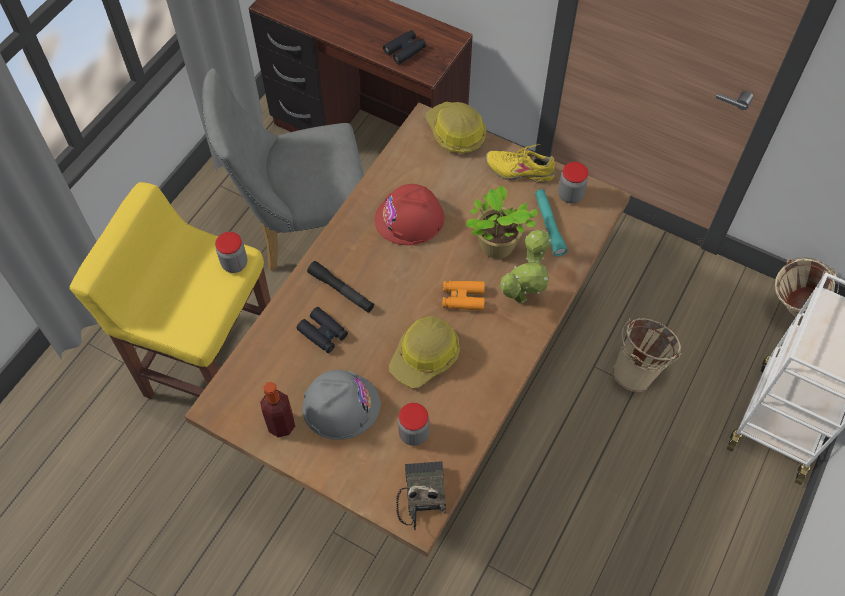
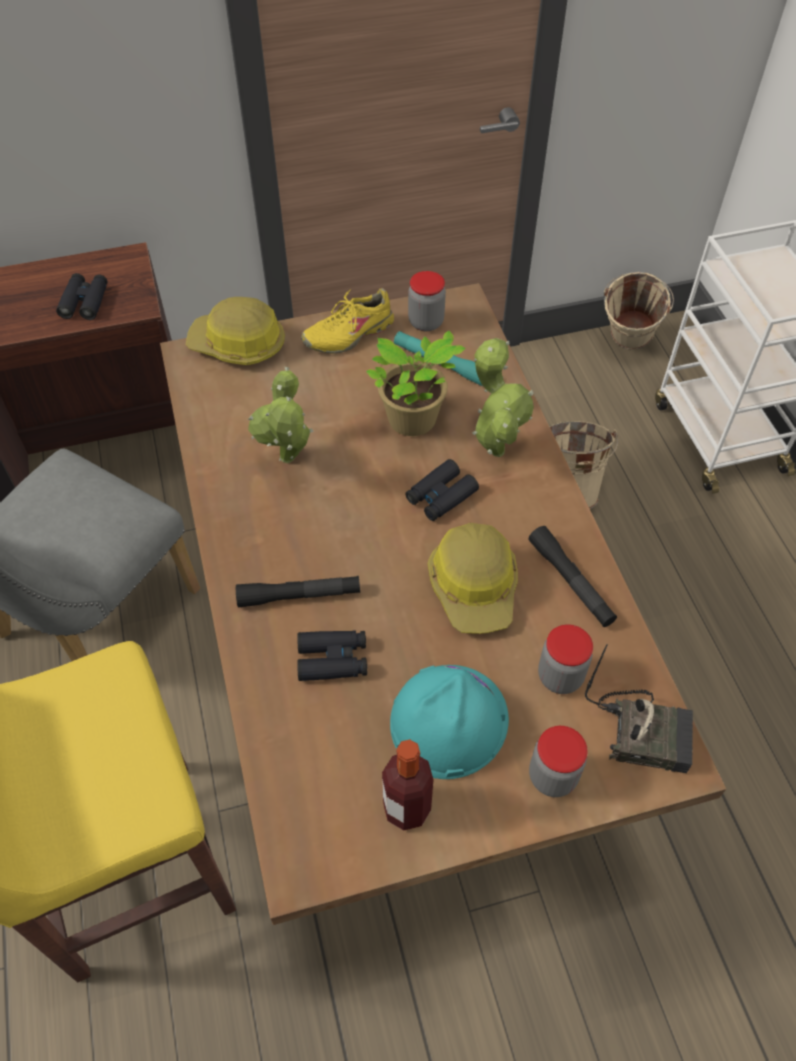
camera: 45 degrees left, 5 degrees down
jar [215,232,247,273] -> jar moved to [529,726,588,797]
grey hard hat [302,370,381,440] -> turquoise hard hat [390,665,509,779]
red hard hat [375,184,445,245] -> potted plant [248,367,314,463]
radio [396,461,446,530] -> radio turned 150 degrees clockwise [585,644,693,773]
orange binoculars [442,281,485,310] -> black binoculars [406,459,479,521]
none -> black flashlight [529,526,617,627]

